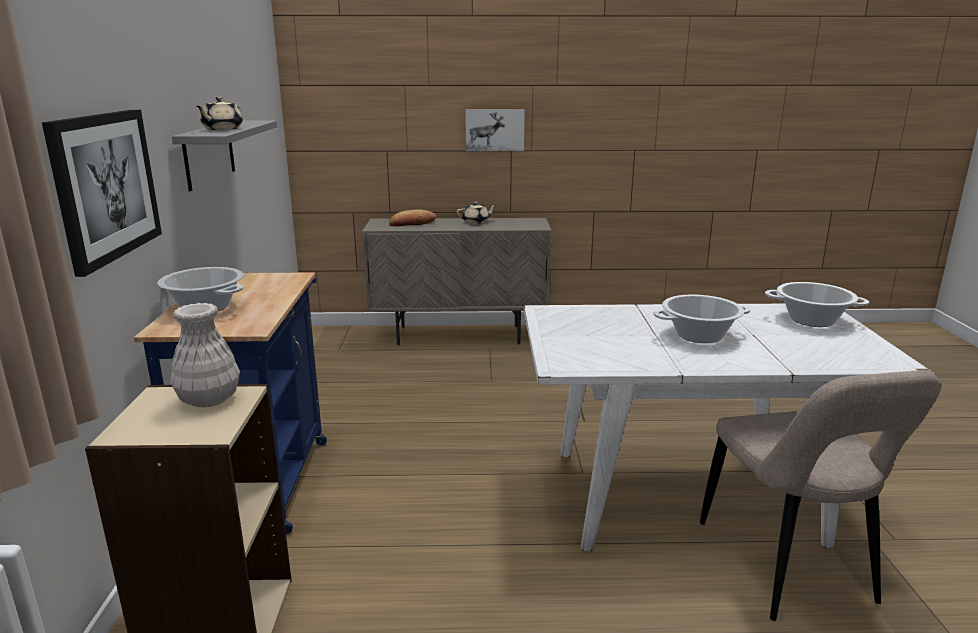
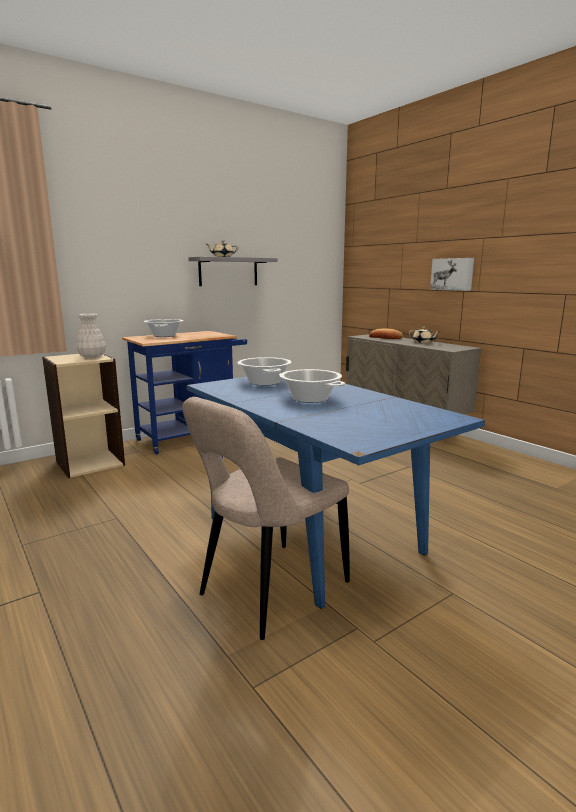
camera: 55 degrees right, 5 degrees down
picture [42,109,162,277] -> none
white dining table [524,304,936,551] -> blue dining table [186,370,485,609]
cooking pot [765,282,869,327] -> cooking pot moved to [237,357,292,386]

